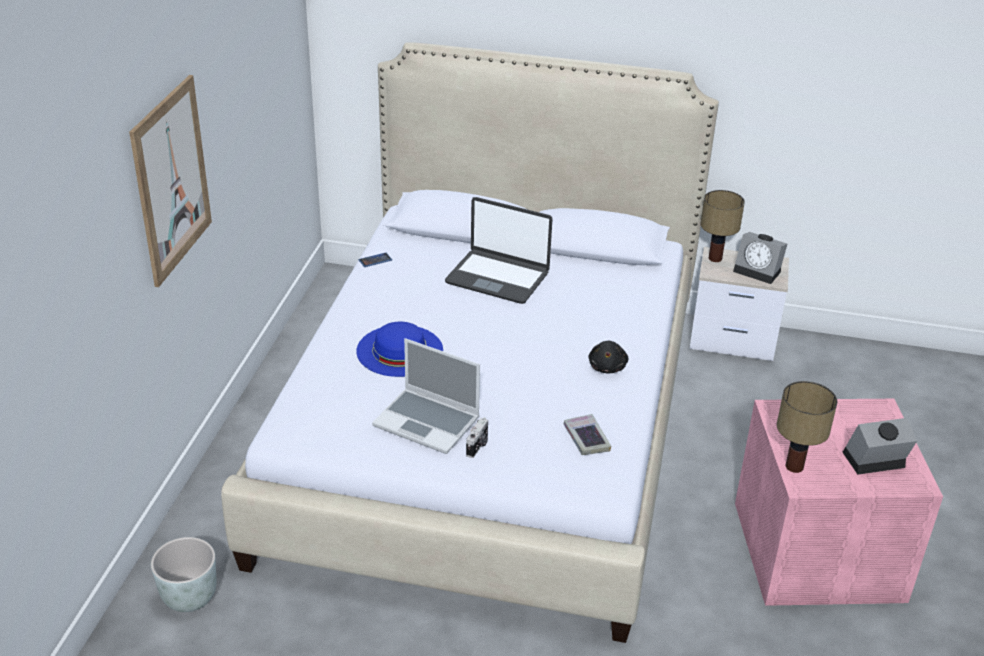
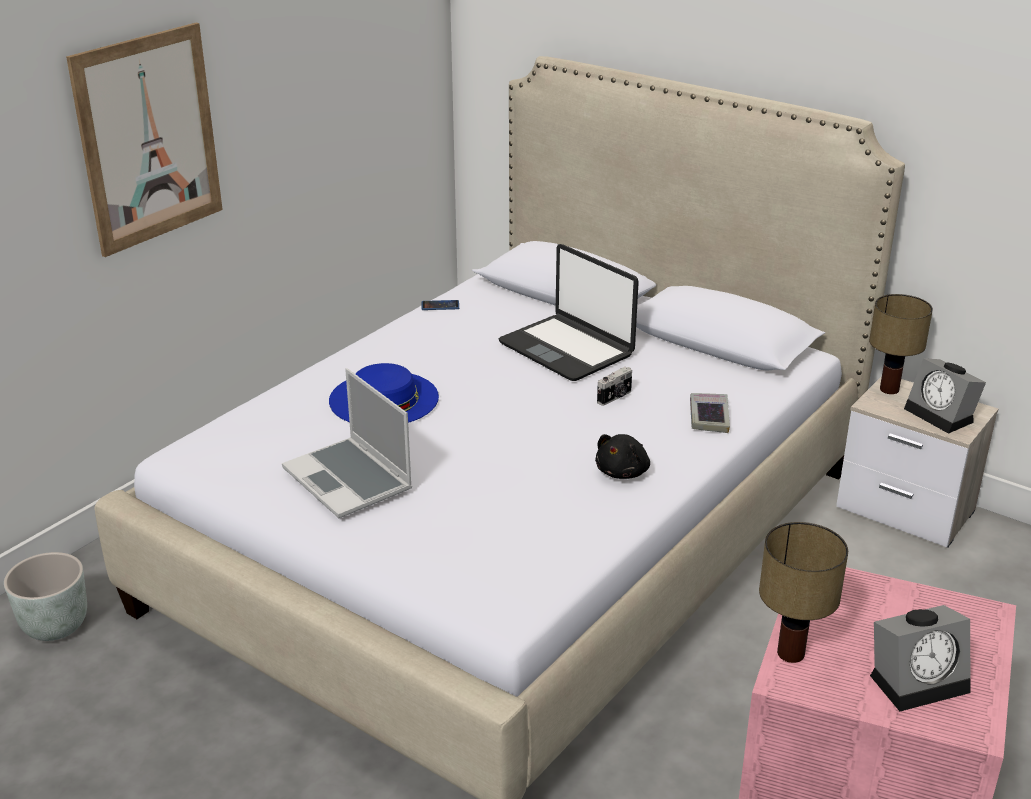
camera: 25 degrees right, 5 degrees down
camera [466,417,488,458] -> camera moved to [597,367,632,406]
book [564,414,611,455] -> book moved to [690,393,730,433]
alarm clock [843,418,917,475] -> alarm clock turned 150 degrees clockwise [870,605,970,711]

